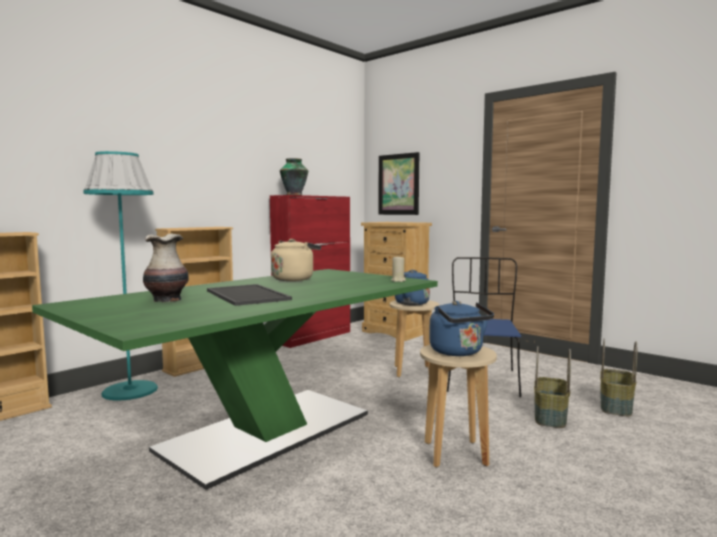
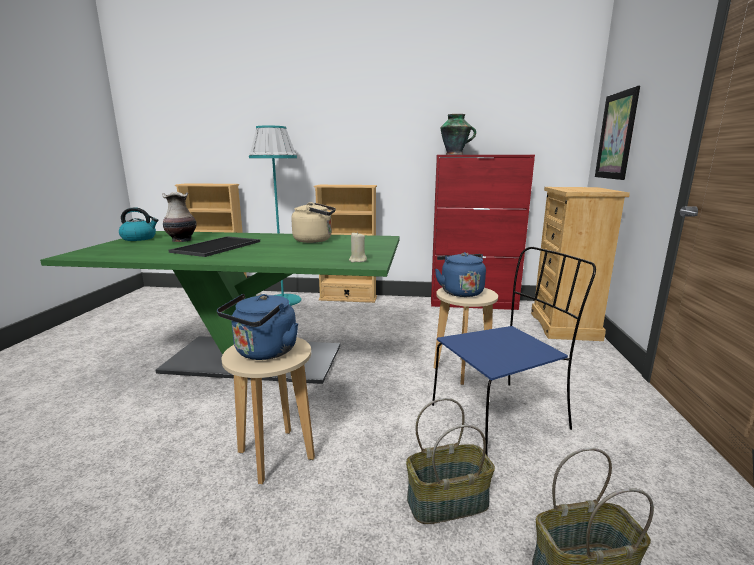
camera: 55 degrees right, 10 degrees up
none -> kettle [119,207,158,241]

